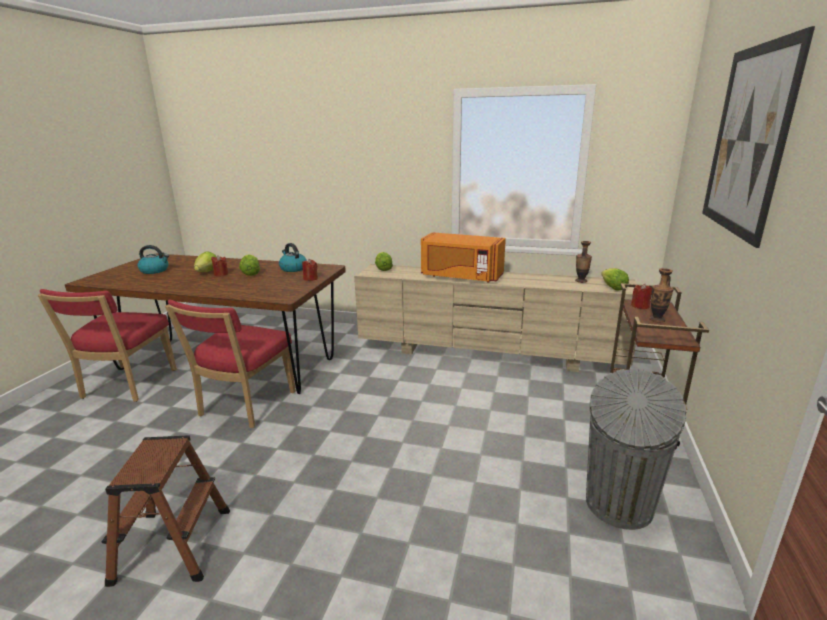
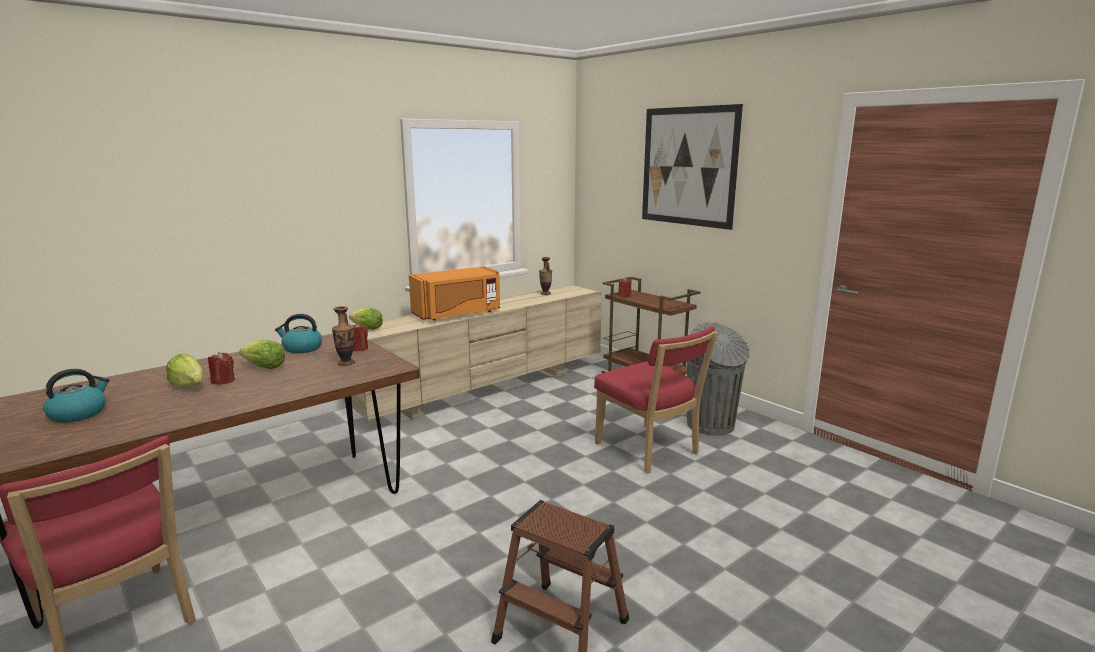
camera: 55 degrees left, 5 degrees down
red chair [165,300,296,428] -> red chair moved to [594,326,718,473]
lettuce [601,268,629,291] -> none
vase [649,268,674,322] -> vase moved to [332,306,355,366]

